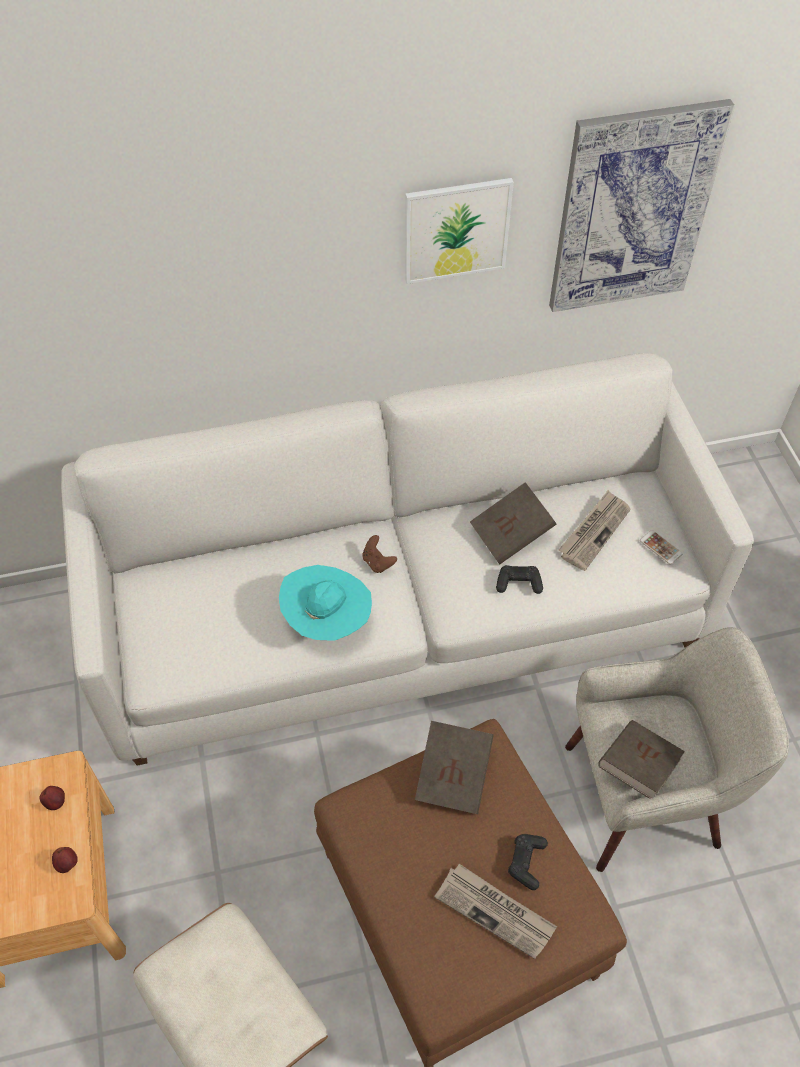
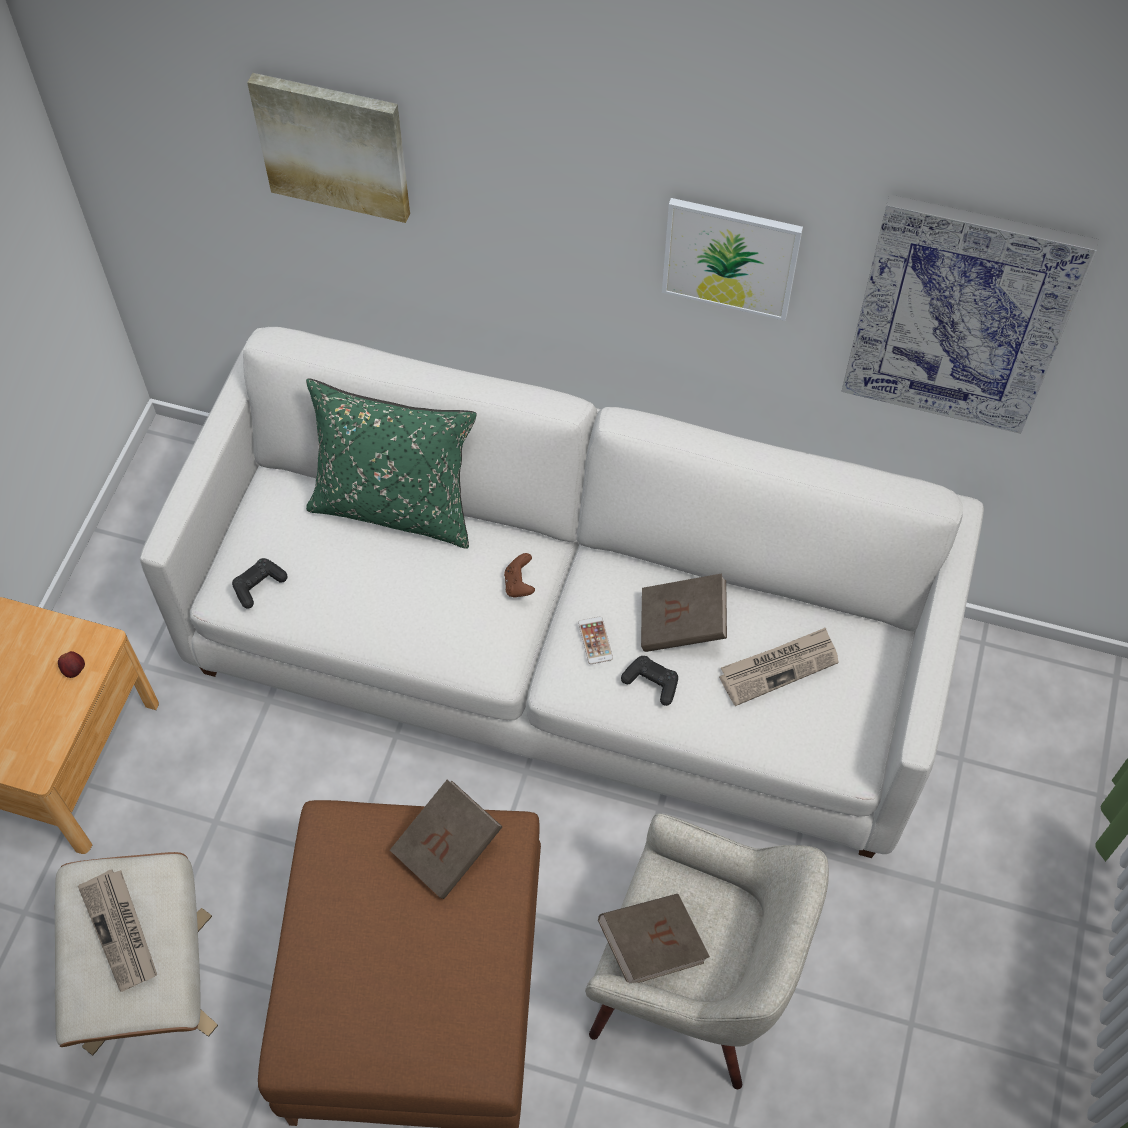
camera: 30 degrees right, 5 degrees up
apple [52,847,78,873] -> none
turquoise hat [279,565,372,641] -> none
newspaper [434,864,557,959] -> newspaper moved to [78,869,157,992]
black game controller [508,834,548,890] -> black game controller moved to [232,558,288,609]
phone [640,530,682,564] -> phone moved to [578,617,613,664]
none -> picture [247,73,410,223]
none -> green pillow [306,379,477,549]

